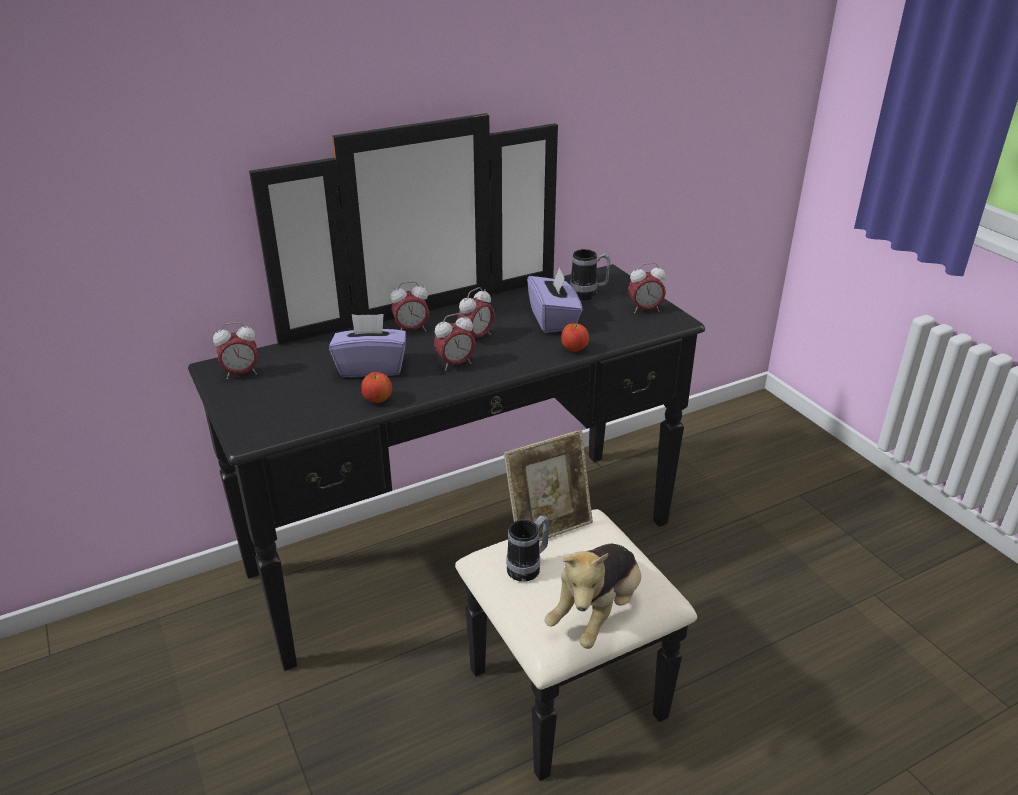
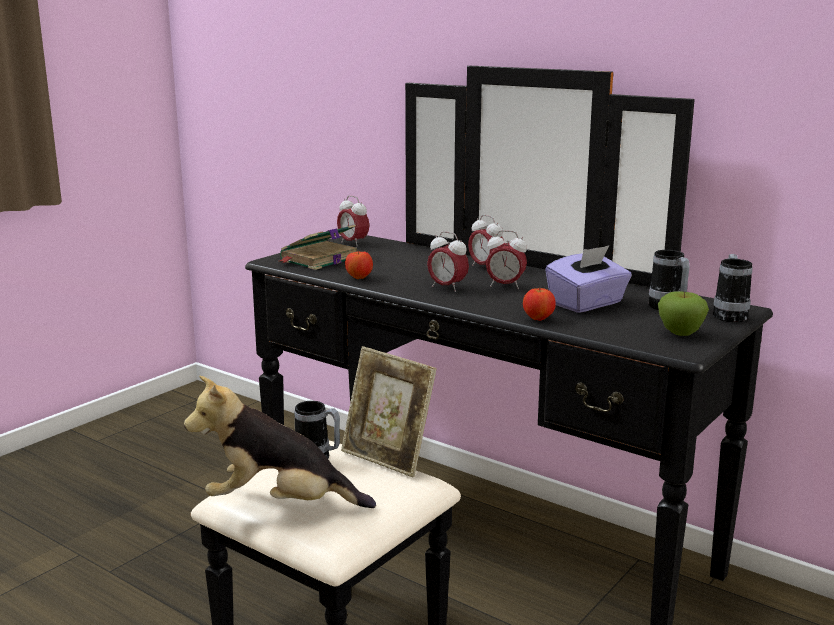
camera: 65 degrees right, 15 degrees down
purple tissue box [329,314,406,377] -> none
alarm clock [628,263,666,314] -> apple [658,291,709,336]
none -> book [277,224,357,270]
none -> mug [713,254,753,322]

